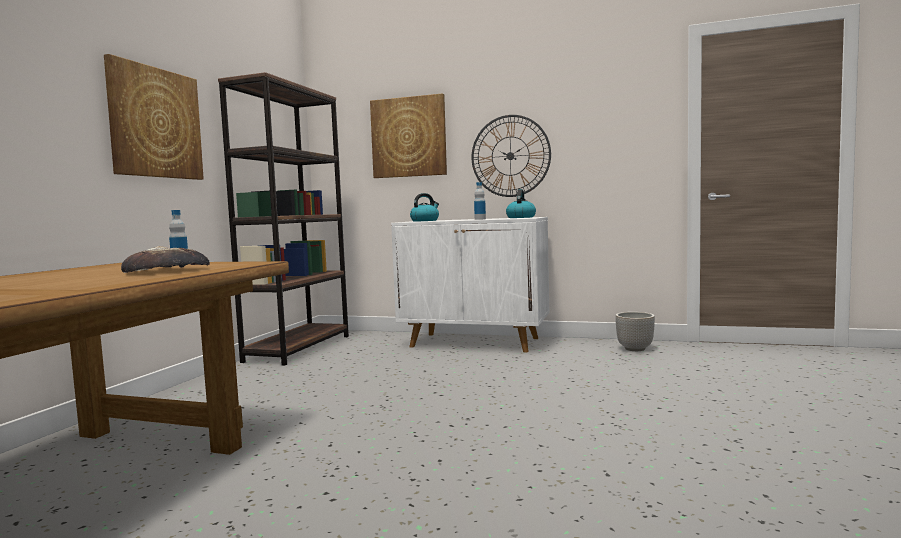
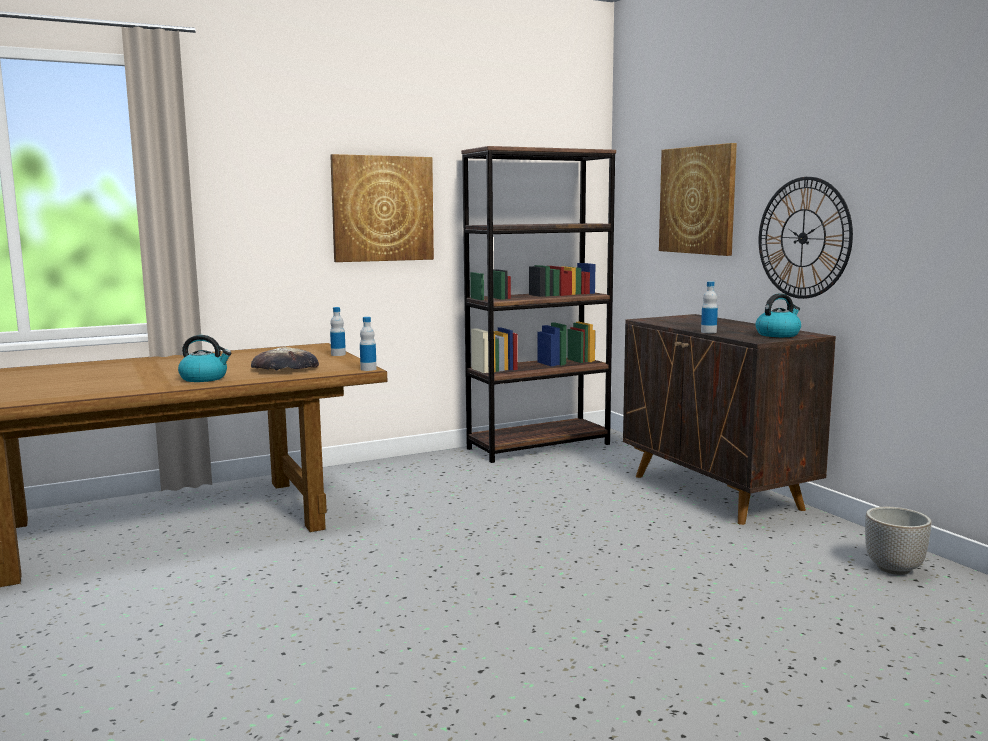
camera: 45 degrees right, 5 degrees up
white cabinet [391,217,549,353] -> brown cabinet [623,314,836,525]
kettle [410,193,439,222] -> kettle moved to [178,335,232,382]
none -> bottle [360,317,377,371]

